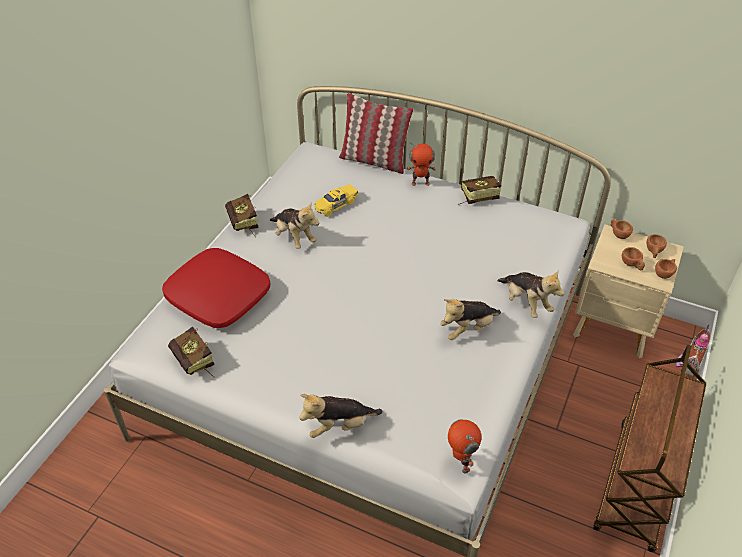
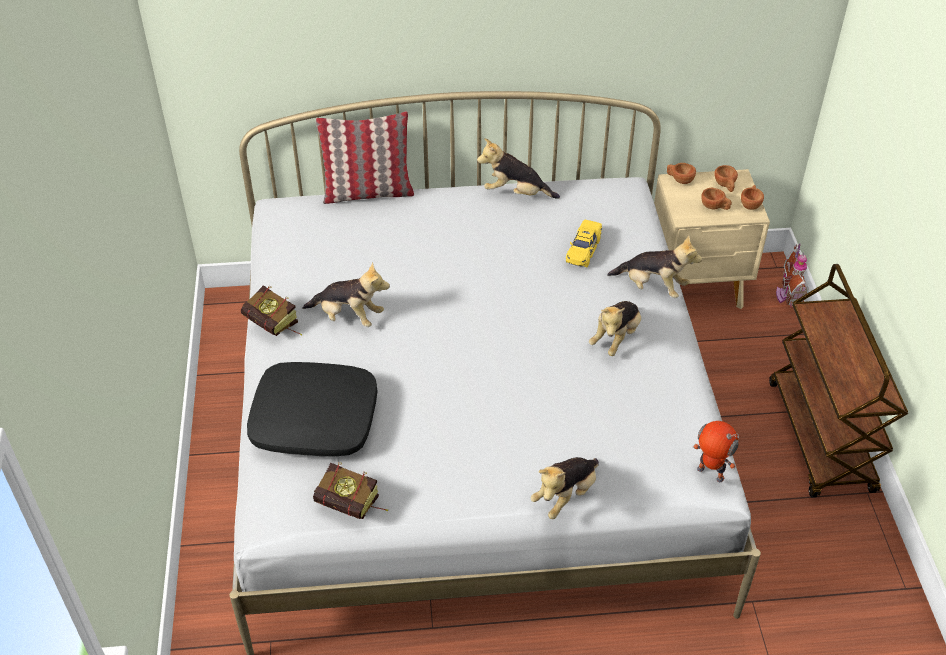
camera: 30 degrees left, 0 degrees up
red pillow [162,248,270,328] -> black pillow [247,362,377,456]
yellow toy car [314,184,358,217] -> yellow toy car moved to [566,220,602,267]
toy robot [407,141,436,186] -> none
book [458,176,501,205] -> plush toy [477,138,560,199]

